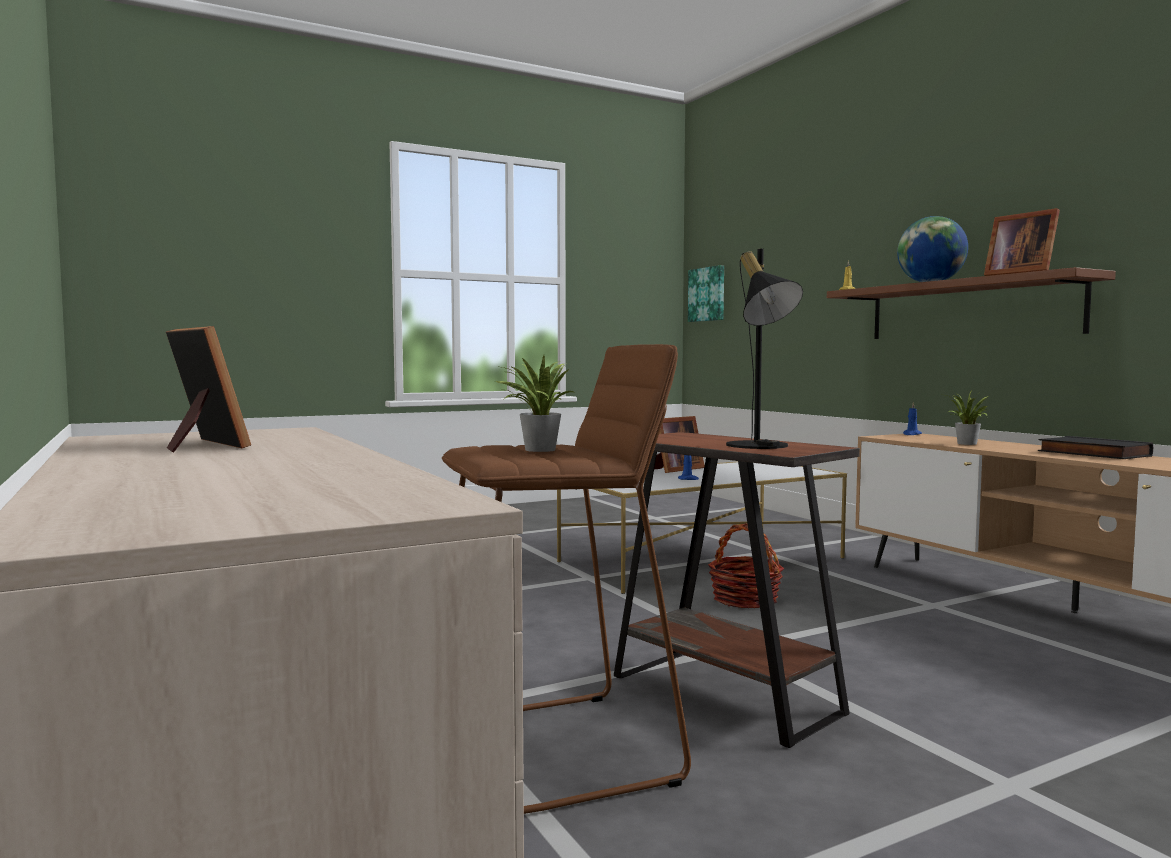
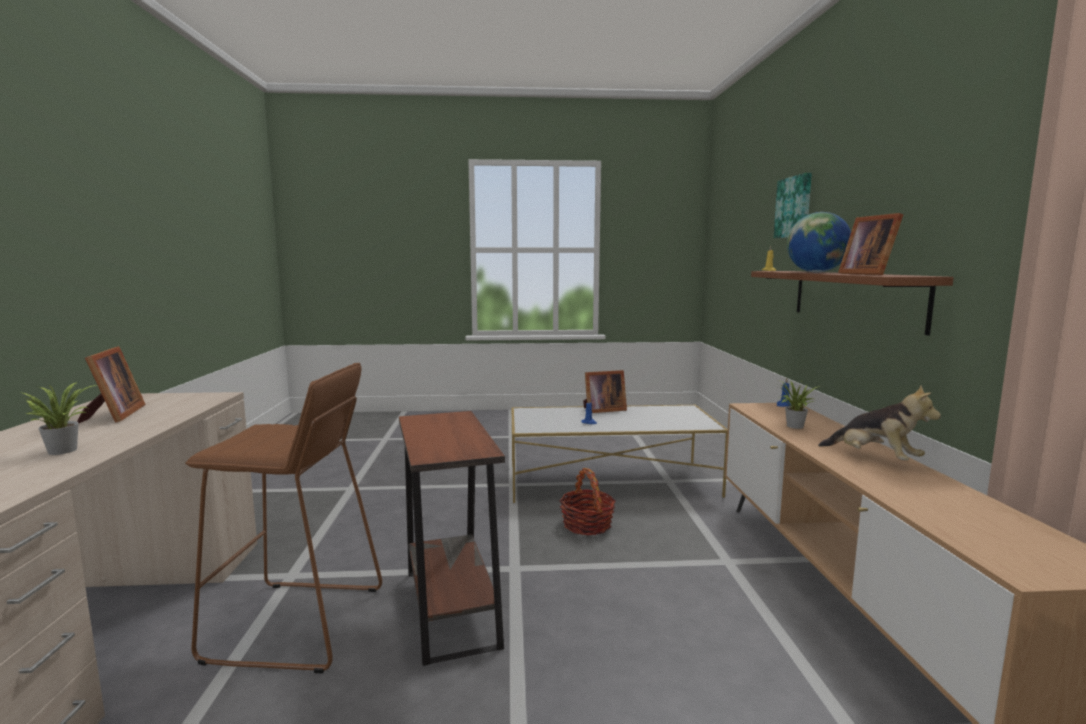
camera: 25 degrees right, 5 degrees up
potted plant [495,356,576,452] -> potted plant moved to [23,382,97,455]
picture [688,265,724,322] -> picture moved to [774,173,812,238]
black table lamp [726,249,803,449] -> none
black book [1038,436,1153,459] -> plush toy [818,385,941,460]

